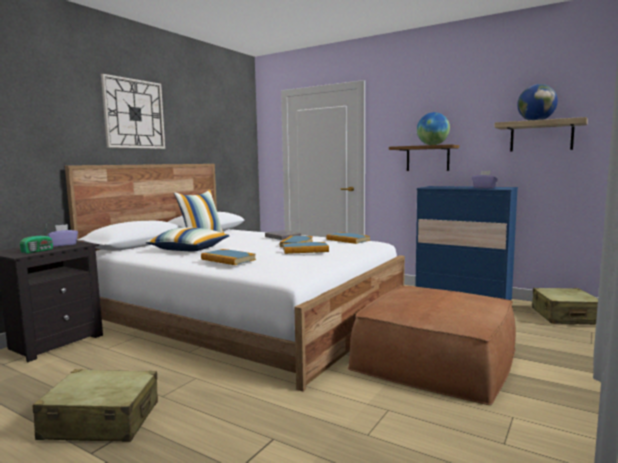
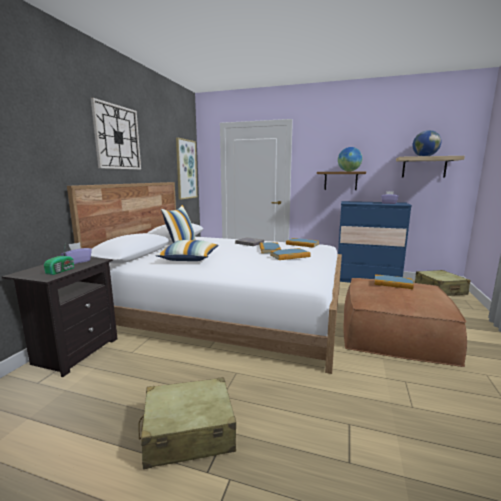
camera: 15 degrees left, 5 degrees up
book [201,249,256,265] -> book moved to [374,274,414,289]
none -> picture [176,137,197,200]

